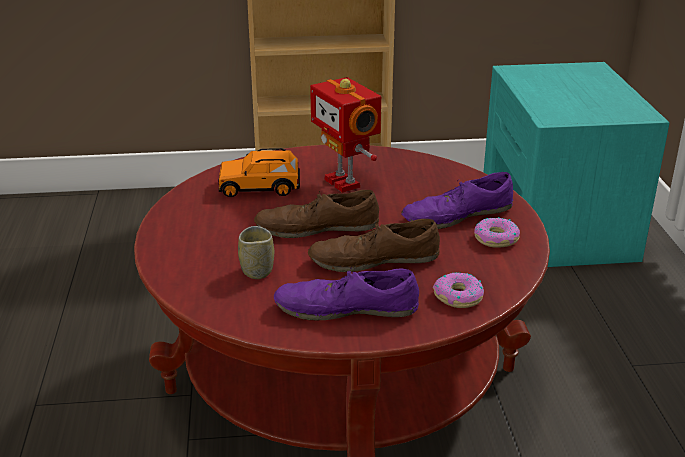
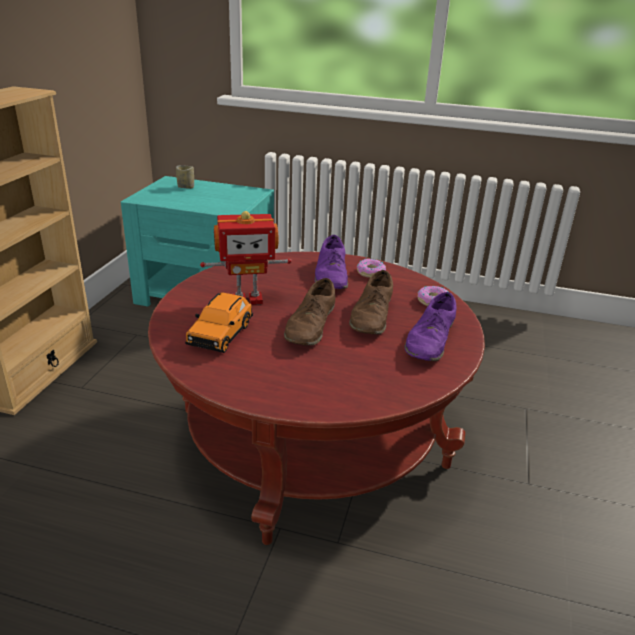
camera: 70 degrees left, 0 degrees up
cup [238,226,274,279] -> cup moved to [176,165,194,189]

